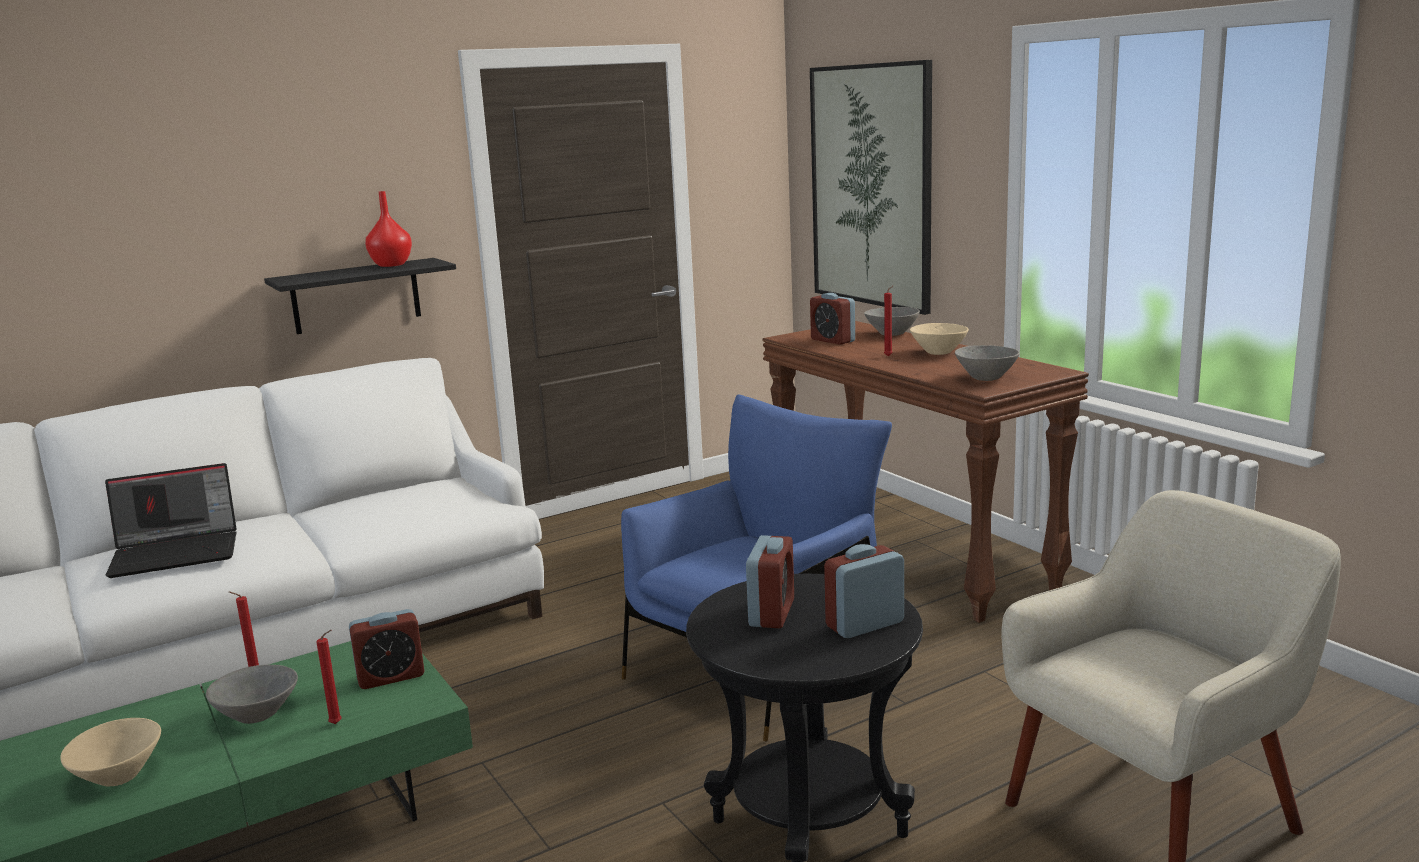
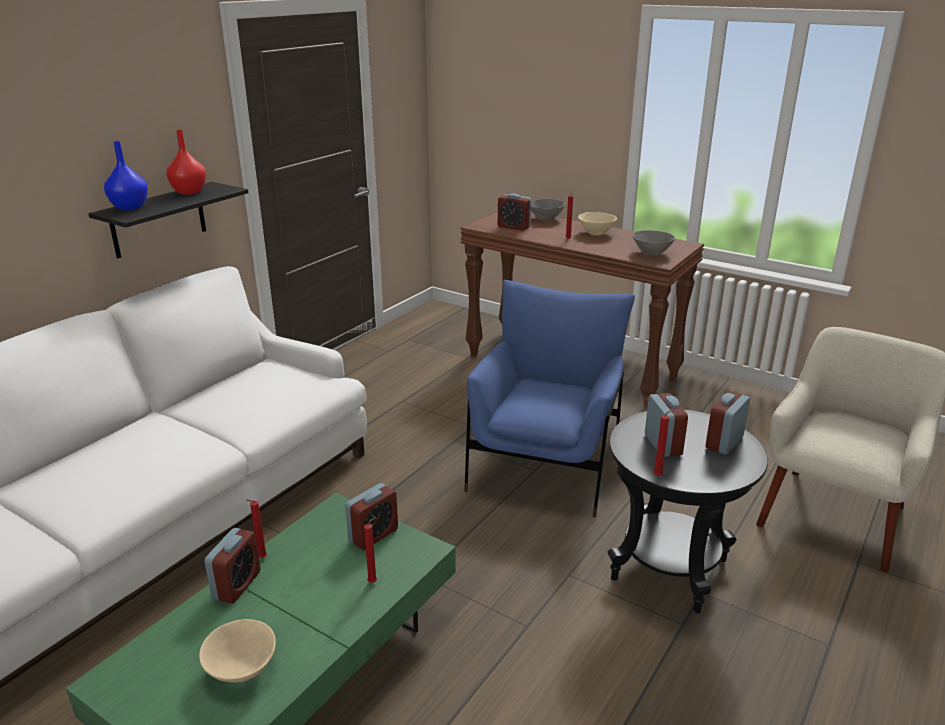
camera: 25 degrees left, 10 degrees up
laptop [105,463,237,578] -> none
grey bowl [206,665,298,724] -> none
picture [810,60,932,315] -> none
none -> blue vase [104,141,148,210]
none -> alarm clock [204,528,261,604]
none -> red candle [653,409,674,476]

